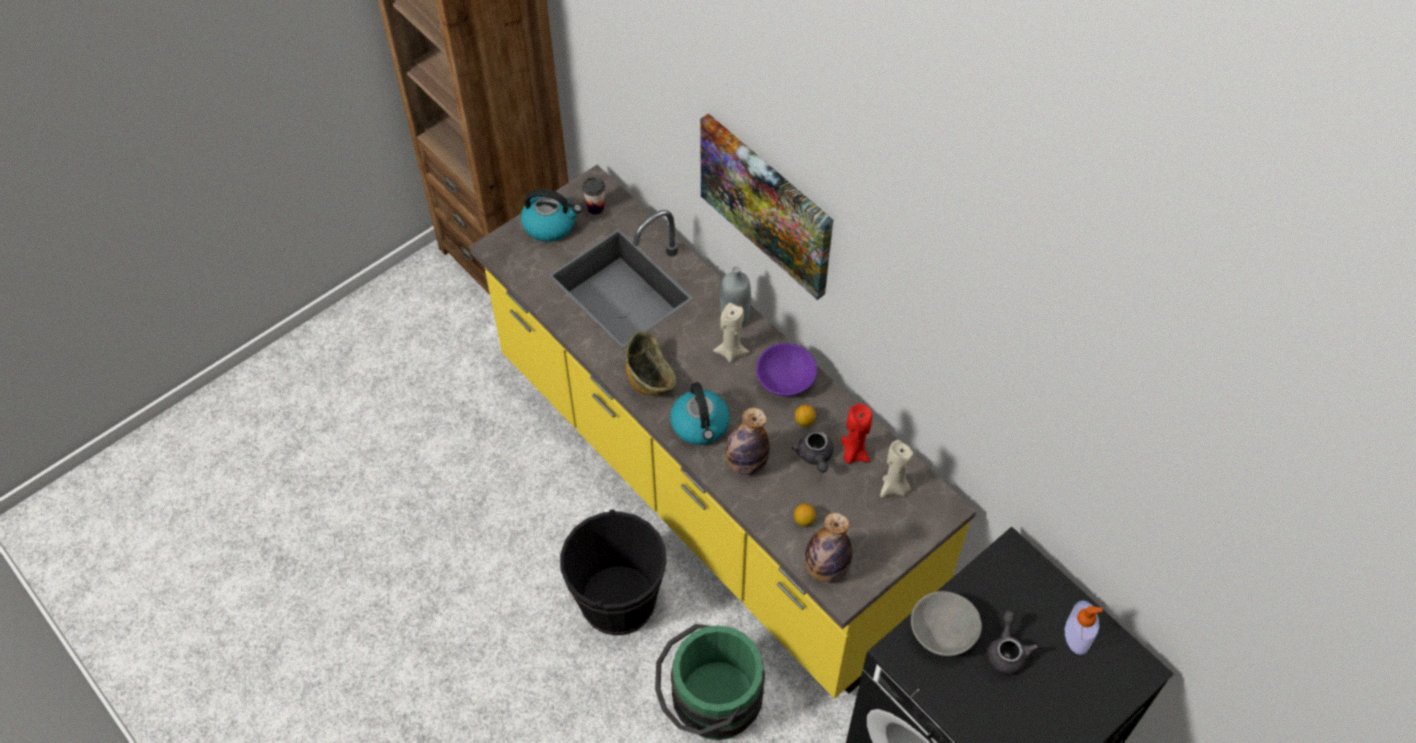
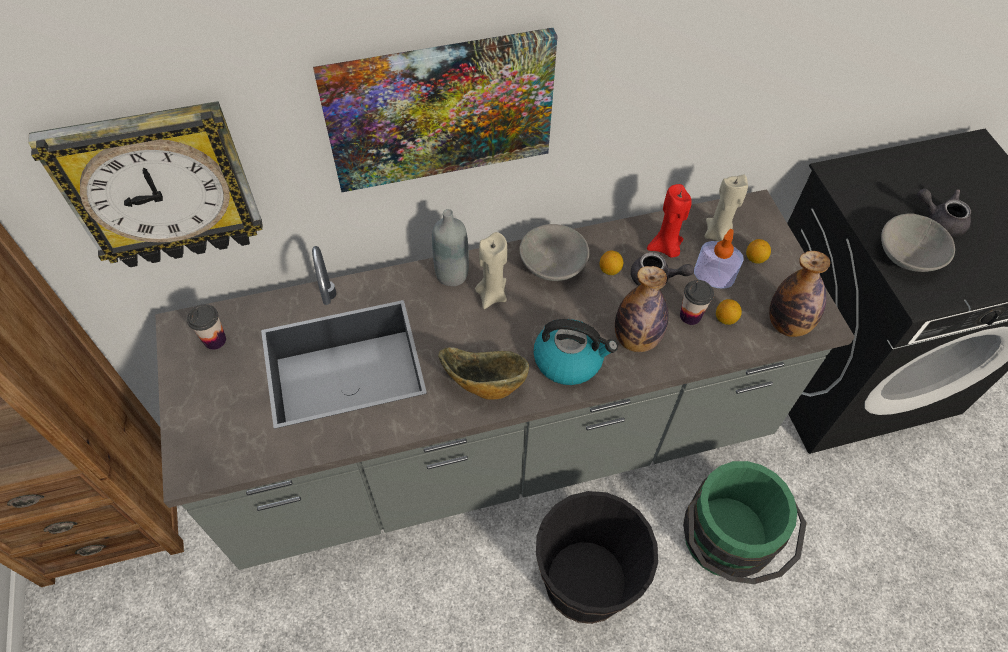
camera: 65 degrees left, 0 degrees up
yellow counter [469,165,976,699] -> grey counter [155,189,855,570]
kettle [521,189,582,242] -> none
purple bowl [756,343,817,396] -> grey bowl [519,224,589,281]
soap dispenser [1065,600,1103,655] -> soap dispenser moved to [694,229,743,289]
none -> wall clock [28,101,263,267]
none -> cup [680,280,714,325]
none -> lemon [746,239,771,264]

